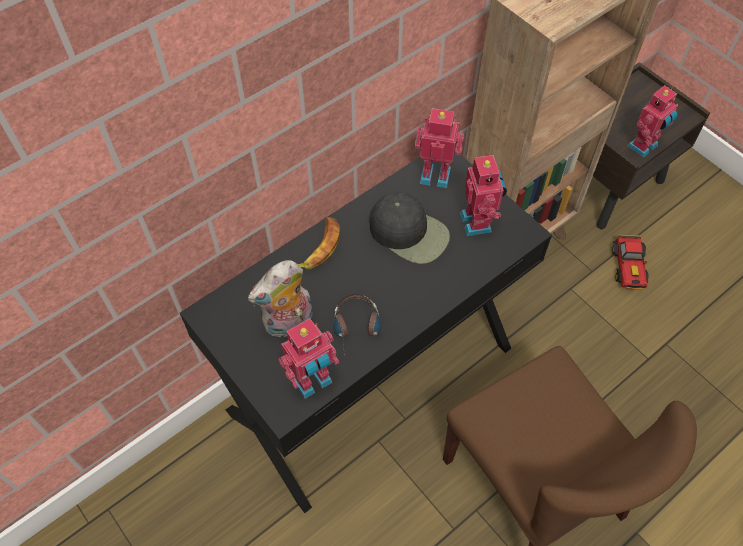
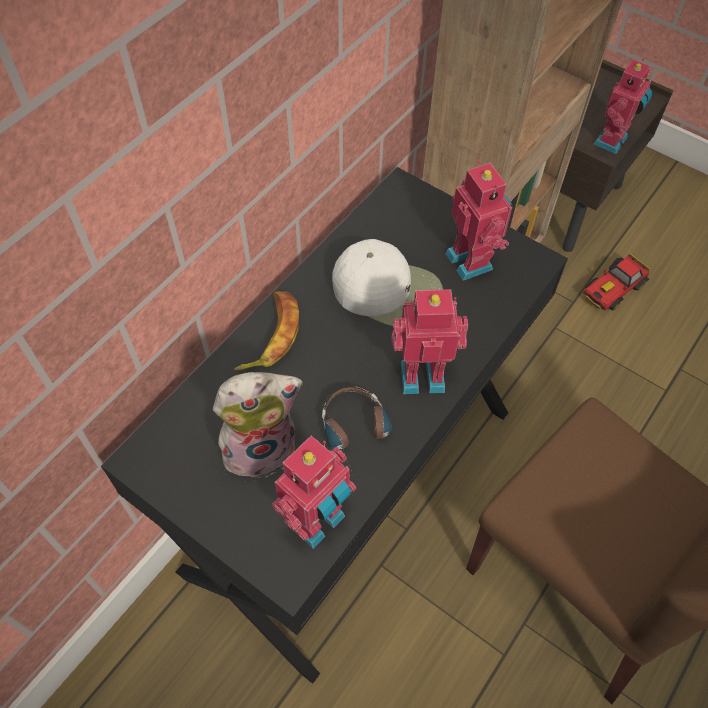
camera: 15 degrees left, 0 degrees up
plush toy [248,260,312,337] -> plush toy turned 150 degrees counterclockwise [213,372,303,478]
black cap [370,192,450,264] -> white cap [332,239,443,326]
toy robot [415,108,464,188] -> toy robot moved to [391,289,468,394]
toy car [612,234,648,289] -> toy car turned 60 degrees clockwise [583,253,651,311]

